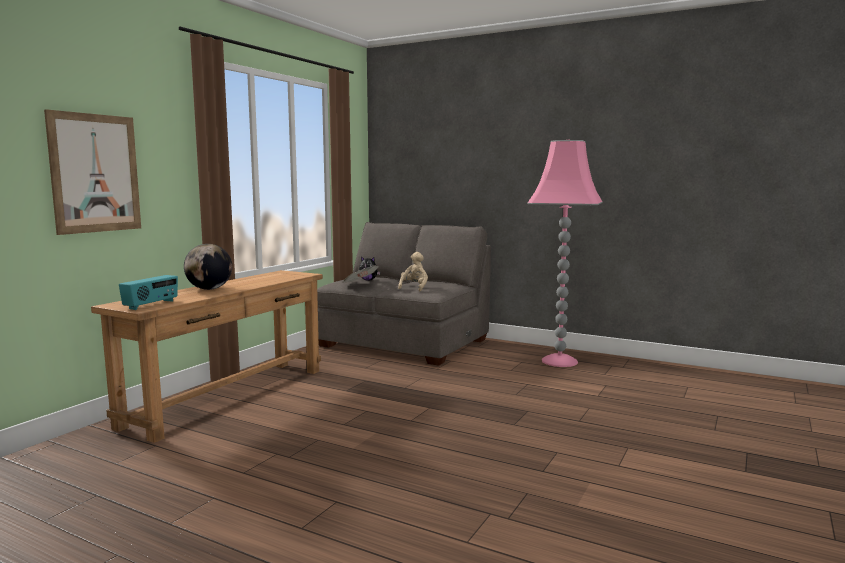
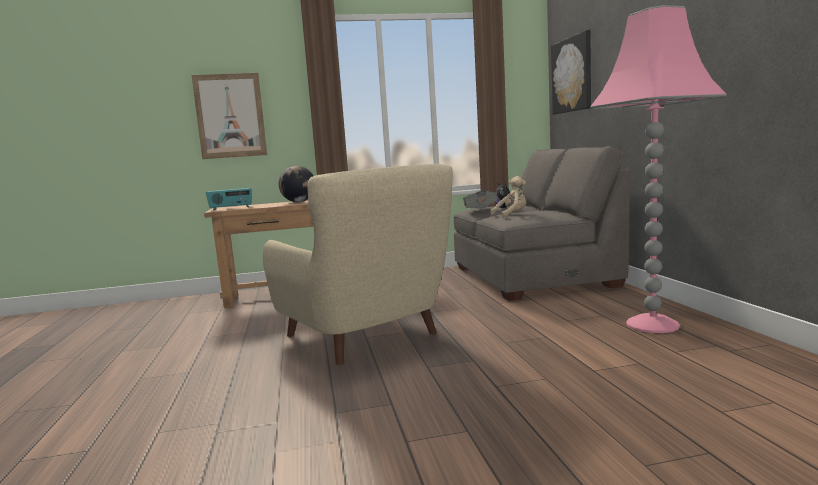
camera: 50 degrees right, 0 degrees up
none -> beige armchair [263,164,453,365]
none -> picture [551,30,591,115]

